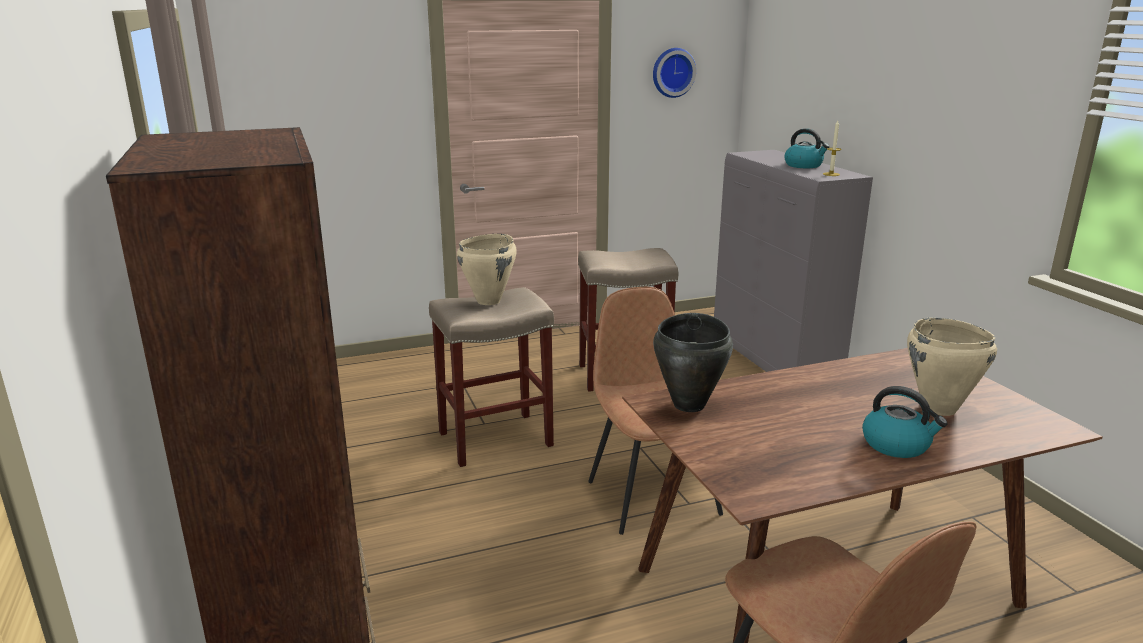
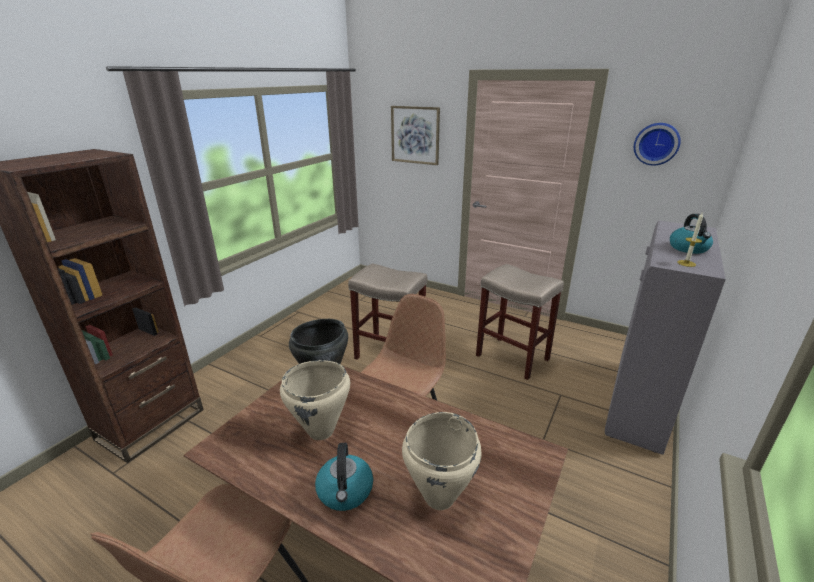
camera: 50 degrees right, 5 degrees up
beige cooking pot [457,234,517,305] -> beige cooking pot moved to [280,360,350,440]
none -> picture [391,106,440,165]

